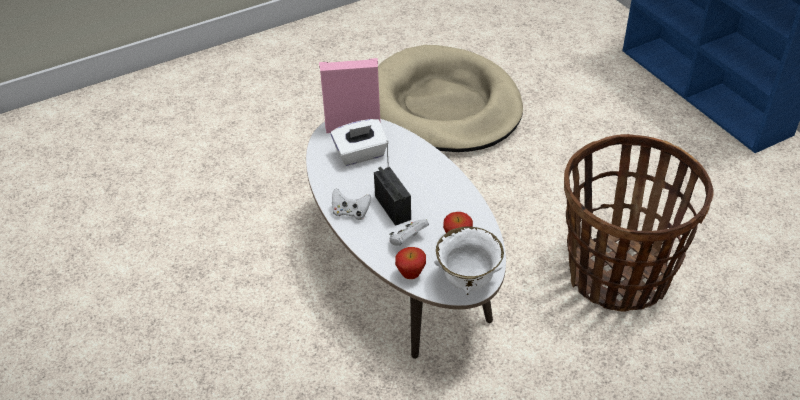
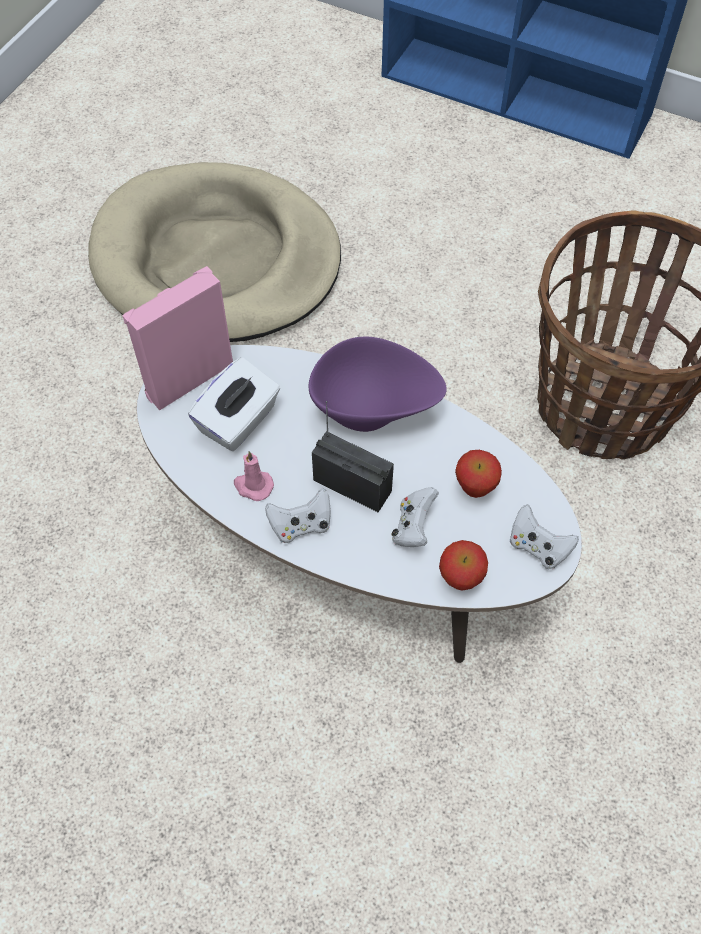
camera: 35 degrees left, 15 degrees up
white bowl [434,227,504,295] -> white game controller [510,504,579,569]
none -> pink candle [234,451,274,501]
none -> purple bowl [309,337,447,432]

